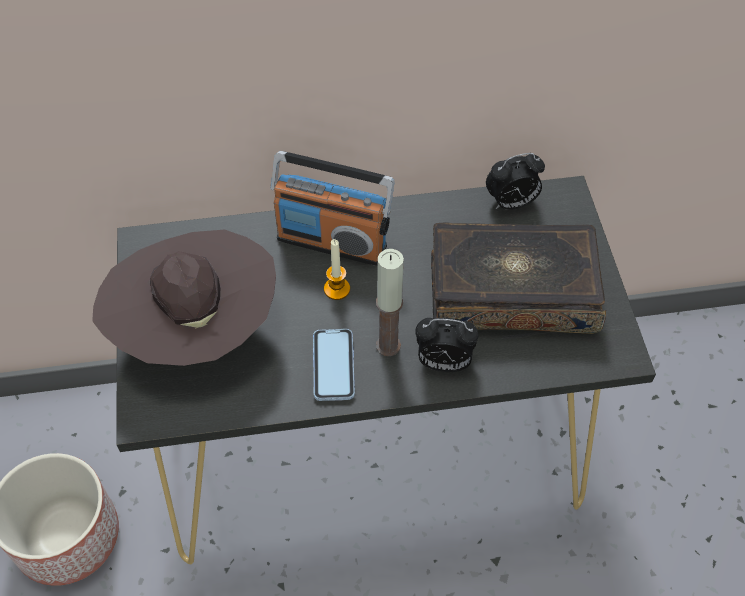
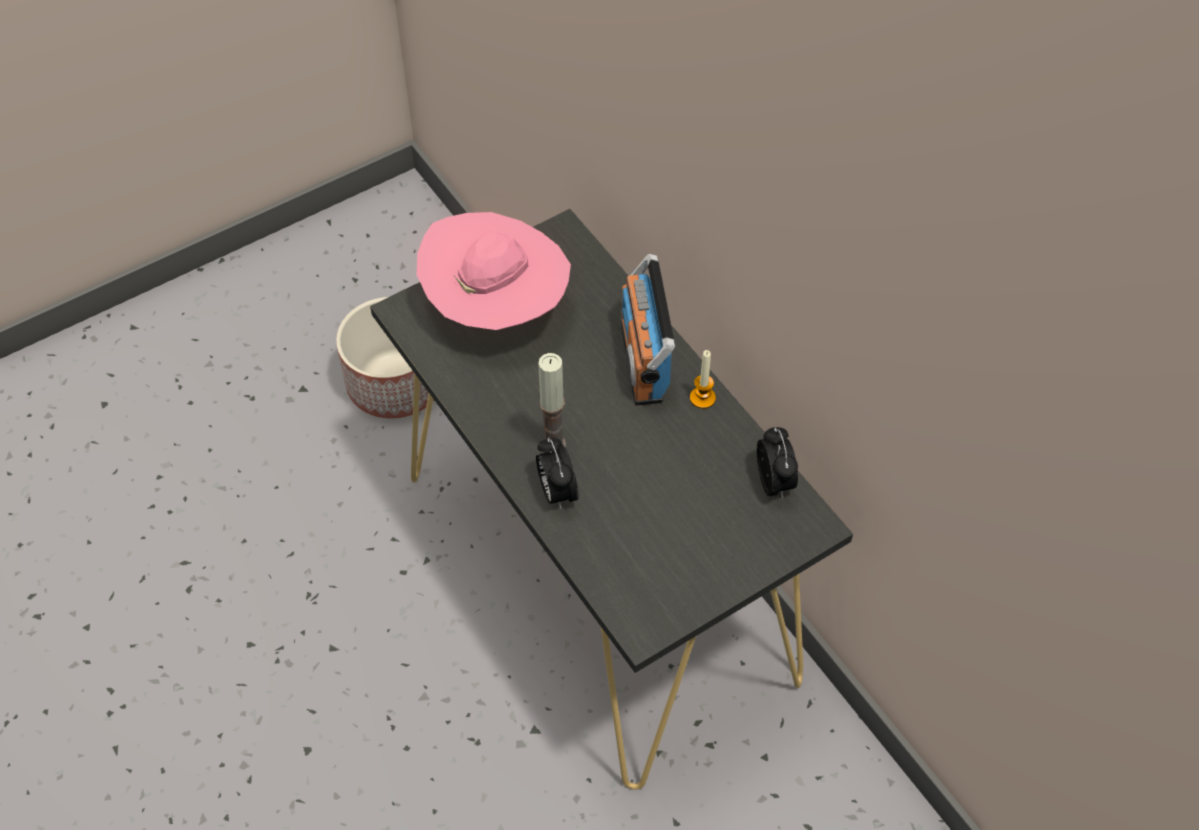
camera: 65 degrees right, 0 degrees up
brown hat [92,230,276,366] -> pink hat [416,212,571,330]
phone [313,329,355,401] -> none
candle [324,239,350,300] -> candle moved to [690,350,716,409]
book [431,223,606,334] -> none
alarm clock [486,153,545,210] -> alarm clock turned 150 degrees counterclockwise [757,427,798,499]

